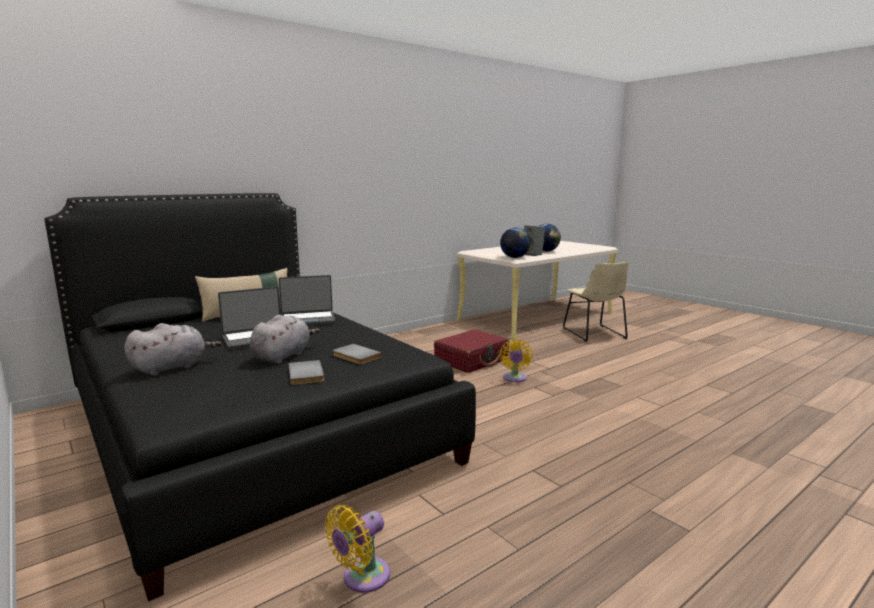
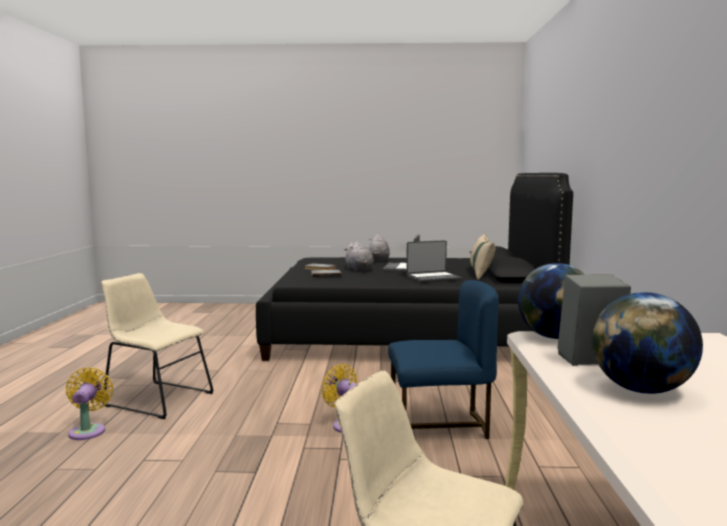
camera: 130 degrees right, 5 degrees down
laptop [279,275,336,326] -> laptop turned 135 degrees counterclockwise [406,240,462,283]
yellow fan [325,505,390,593] -> yellow fan moved to [66,368,113,440]
red suitcase [434,329,509,373] -> blue chair [388,280,499,439]
none -> beige chair [101,273,214,419]

